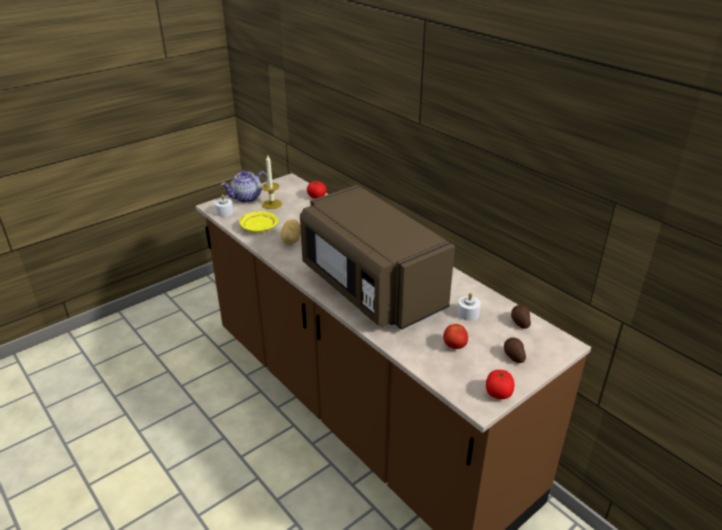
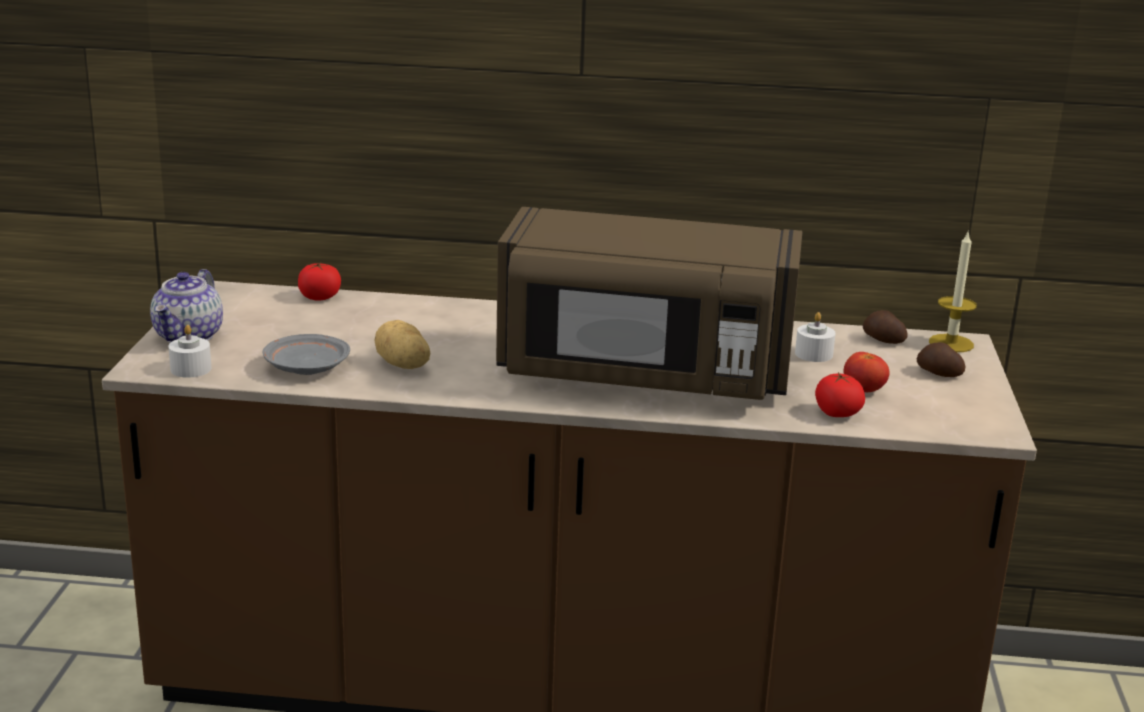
camera: 45 degrees left, 10 degrees down
yellow plate [239,211,278,232] -> grey plate [263,334,350,375]
candle [262,155,282,209] -> candle moved to [929,230,977,352]
tomato [486,370,514,399] -> tomato moved to [815,372,865,417]

